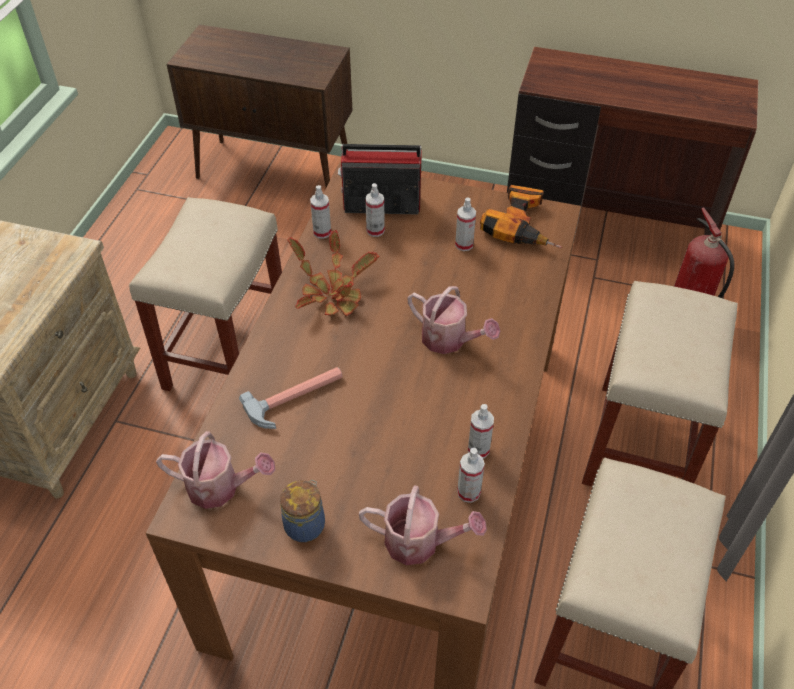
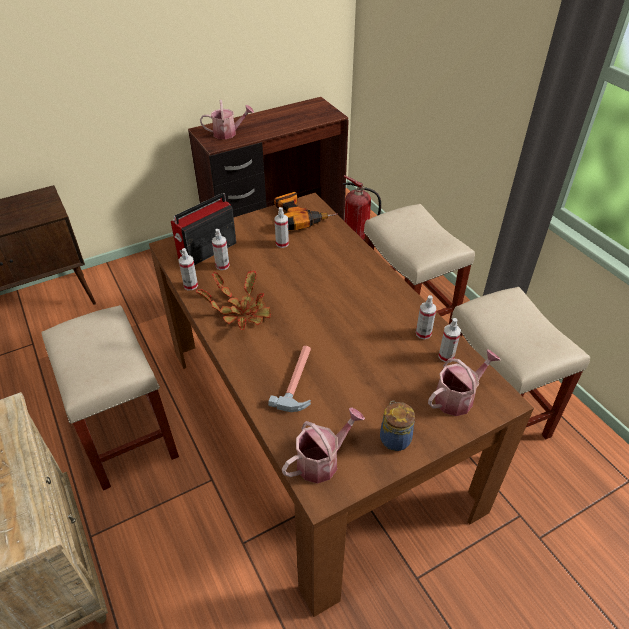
camera: 45 degrees left, 5 degrees down
watering can [407,286,500,354] -> watering can moved to [200,100,254,139]

